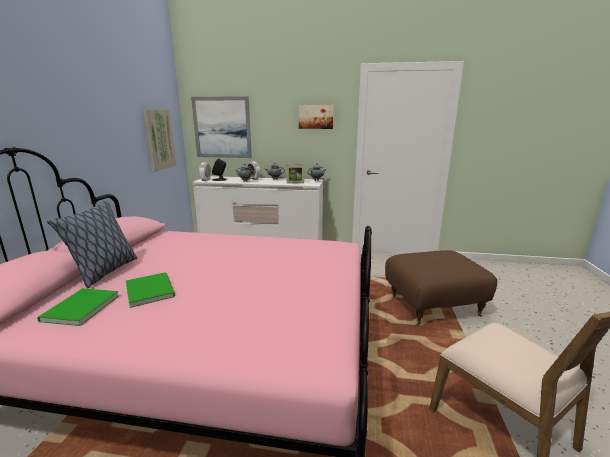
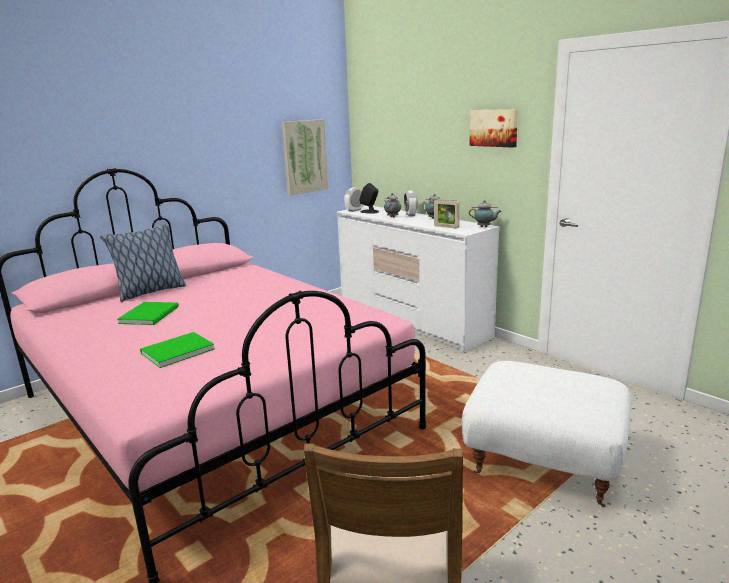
camera: 40 degrees right, 0 degrees up
green book [37,288,119,326] -> green book moved to [140,332,215,368]
picture [191,96,252,158] -> none
brown ottoman [385,250,497,326] -> white ottoman [462,361,631,507]

